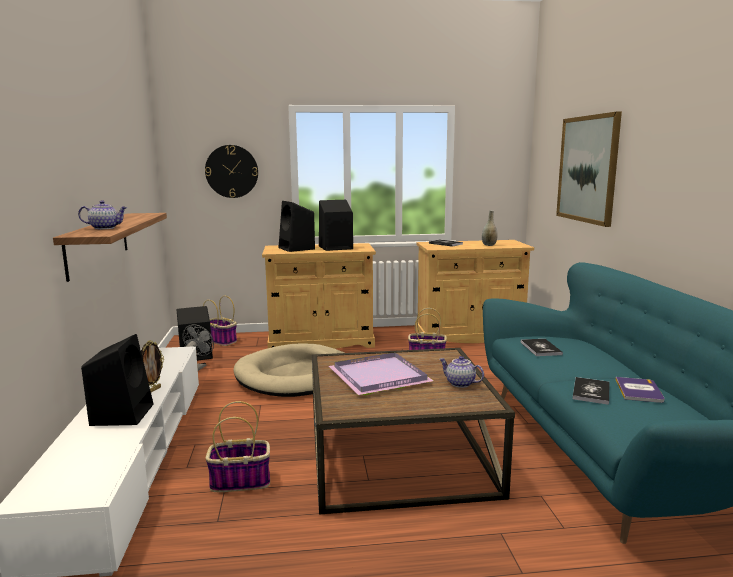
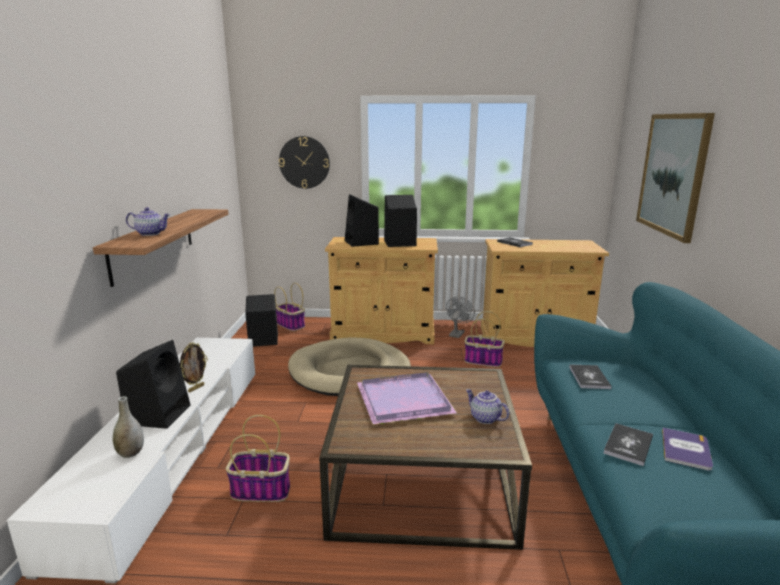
camera: 10 degrees right, 5 degrees up
grey fan [183,325,214,371] -> grey fan moved to [446,297,475,338]
grey vase [482,210,498,246] -> grey vase moved to [113,396,144,458]

